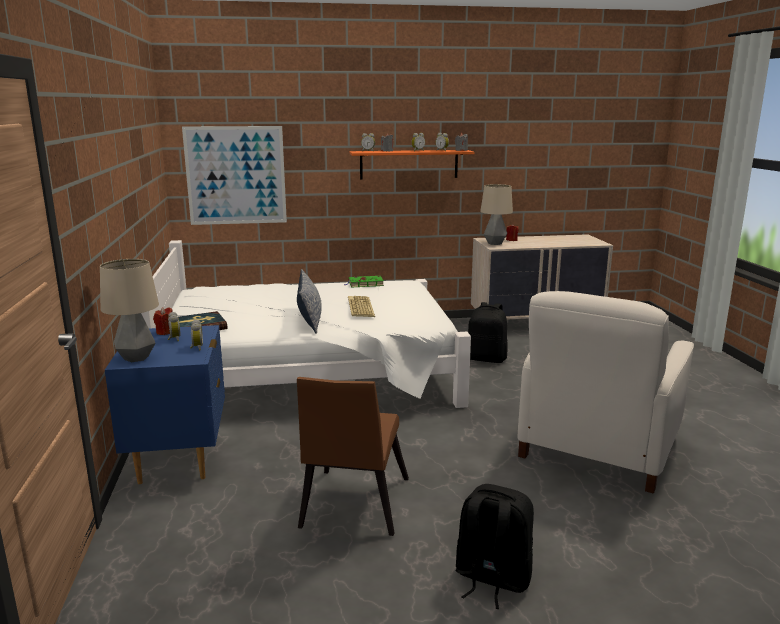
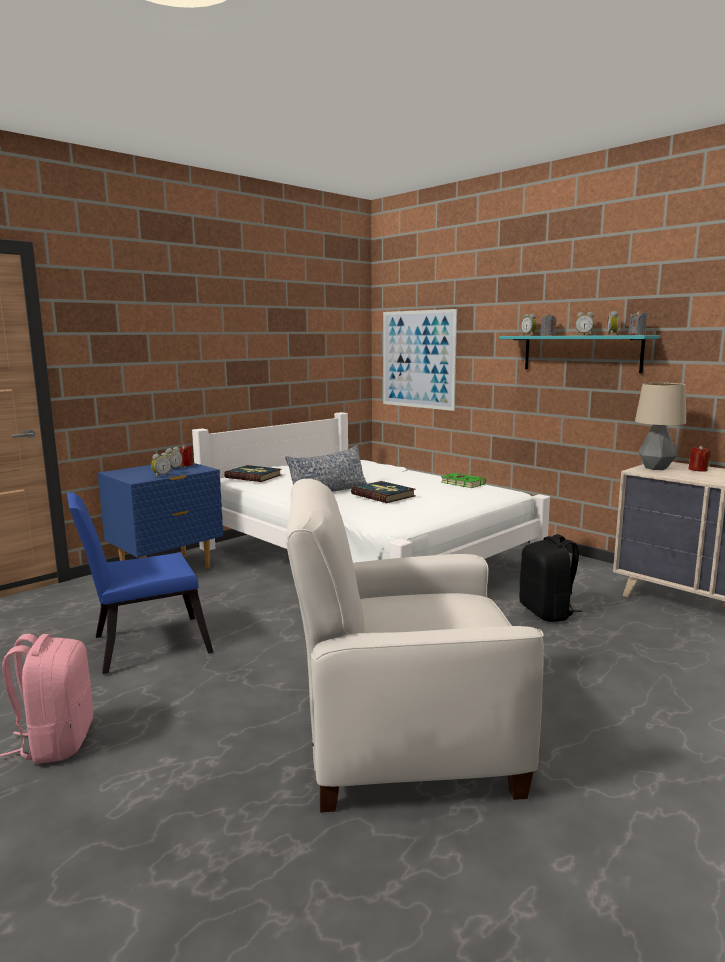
camera: 55 degrees right, 5 degrees down
table lamp [100,259,159,362] -> none
brown chair [297,377,409,536] -> blue chair [67,492,213,674]
keyboard [348,296,375,317] -> book [351,481,416,503]
orange shelf [349,150,475,179] -> turquoise shelf [499,335,660,373]
black backpack [456,484,534,609] -> pink backpack [0,633,93,764]

